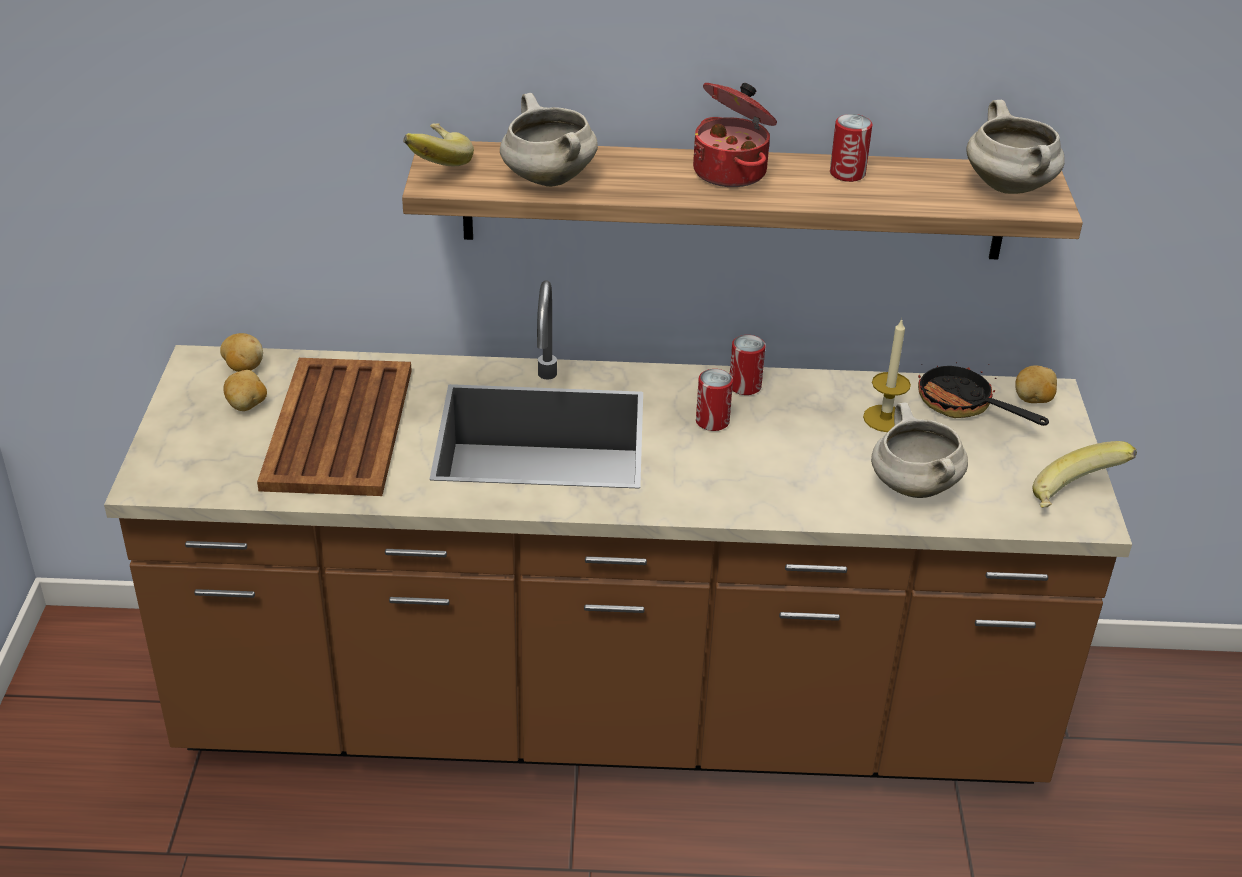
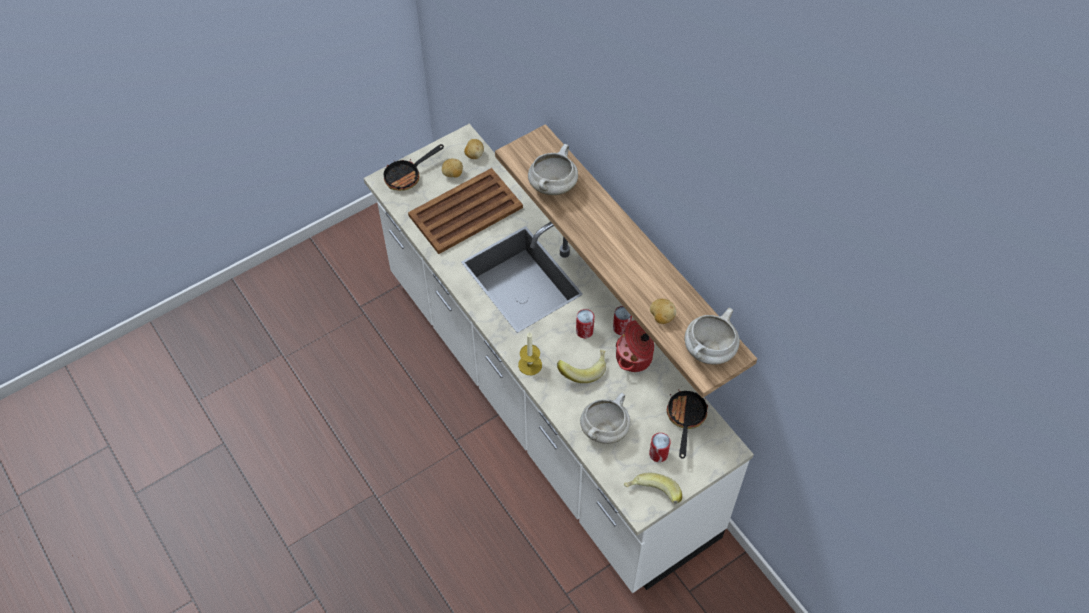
camera: 55 degrees right, 20 degrees up
brown counter [104,280,1132,784] -> white counter [364,124,754,593]
banana [403,123,474,166] -> banana moved to [557,350,606,383]
cooking pot [693,83,777,187] -> cooking pot moved to [616,320,654,372]
can [830,114,872,182] -> can moved to [649,433,671,462]
candle [863,318,911,432] -> candle moved to [518,332,542,375]
potato [1015,366,1057,403] -> potato moved to [650,299,676,324]
none -> frying pan [383,144,444,191]

